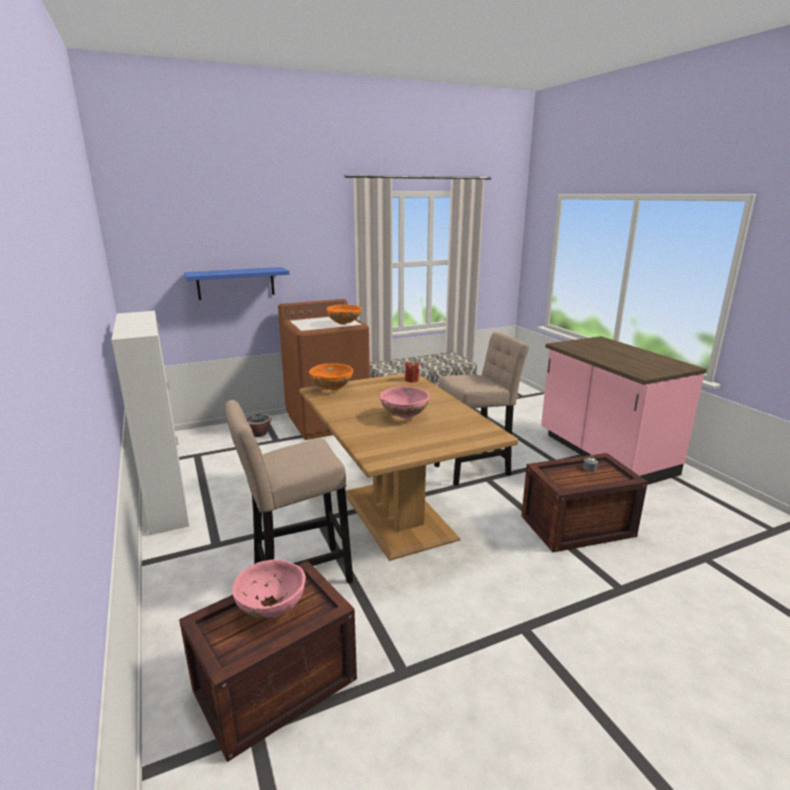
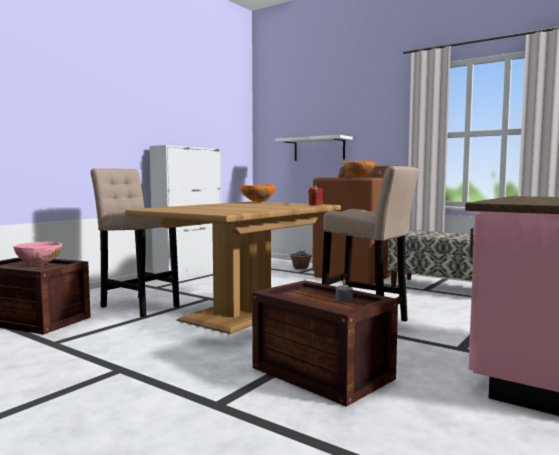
camera: 60 degrees right, 15 degrees down
blue shelf [184,267,290,300] -> white shelf [275,135,353,161]
pink bowl [380,386,430,418] -> none

